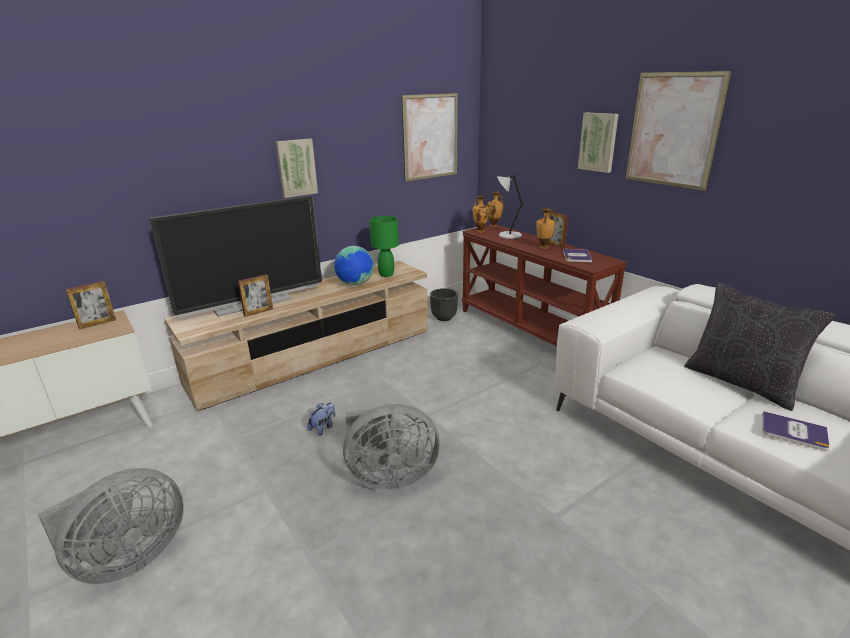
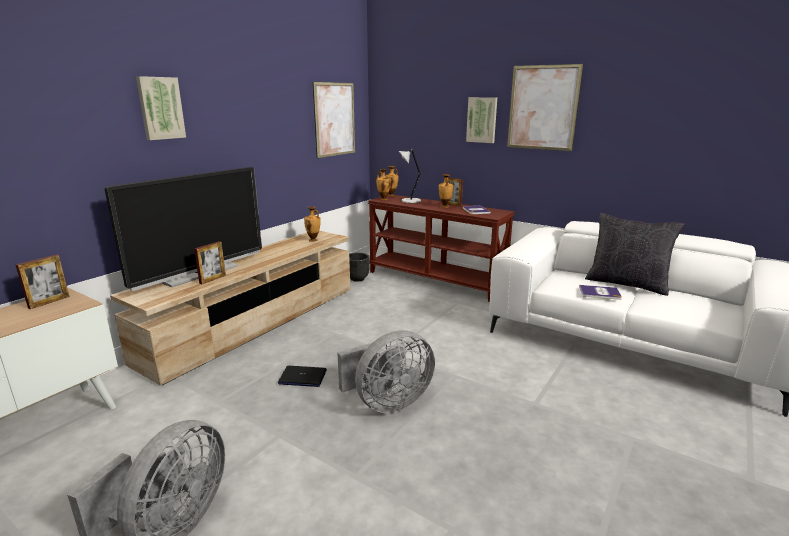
camera: 20 degrees left, 5 degrees down
picture [275,139,318,198] -> picture moved to [136,76,186,140]
plush toy [307,402,336,436] -> laptop [278,366,327,387]
globe [334,246,374,285] -> none
green table lamp [369,216,399,277] -> vase [304,206,321,242]
book [762,411,829,451] -> book moved to [579,285,622,300]

